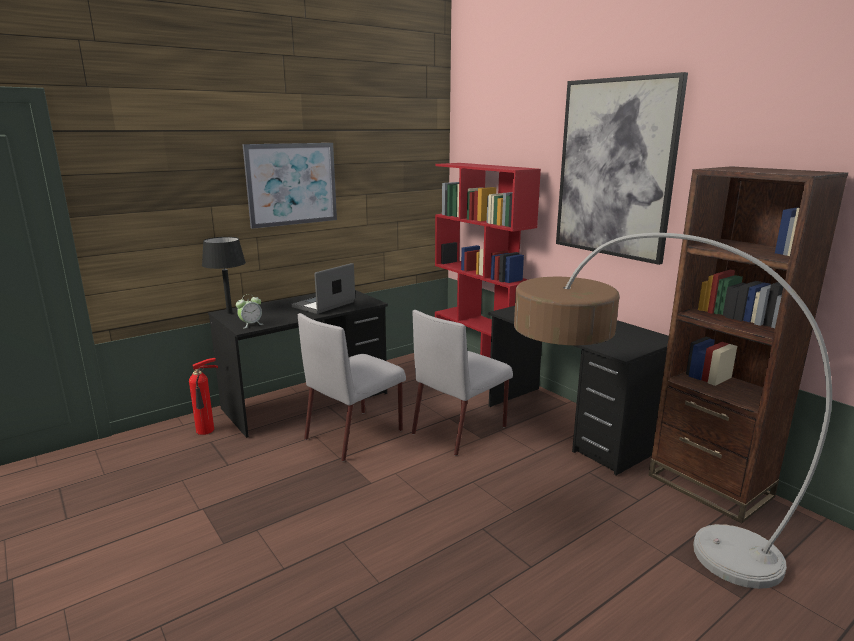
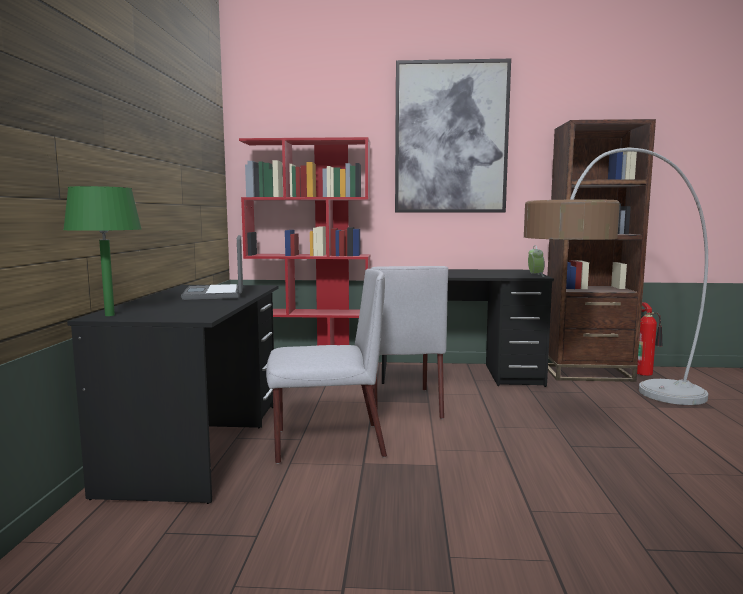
camera: 50 degrees left, 10 degrees down
fire extinguisher [189,358,218,435] -> fire extinguisher moved to [637,302,662,376]
black table lamp [202,237,246,314] -> green table lamp [63,186,142,316]
alarm clock [236,294,262,329] -> alarm clock moved to [528,245,545,277]
picture [242,143,337,229] -> none
grey chair [298,313,406,461] -> grey chair turned 90 degrees counterclockwise [266,269,387,464]

